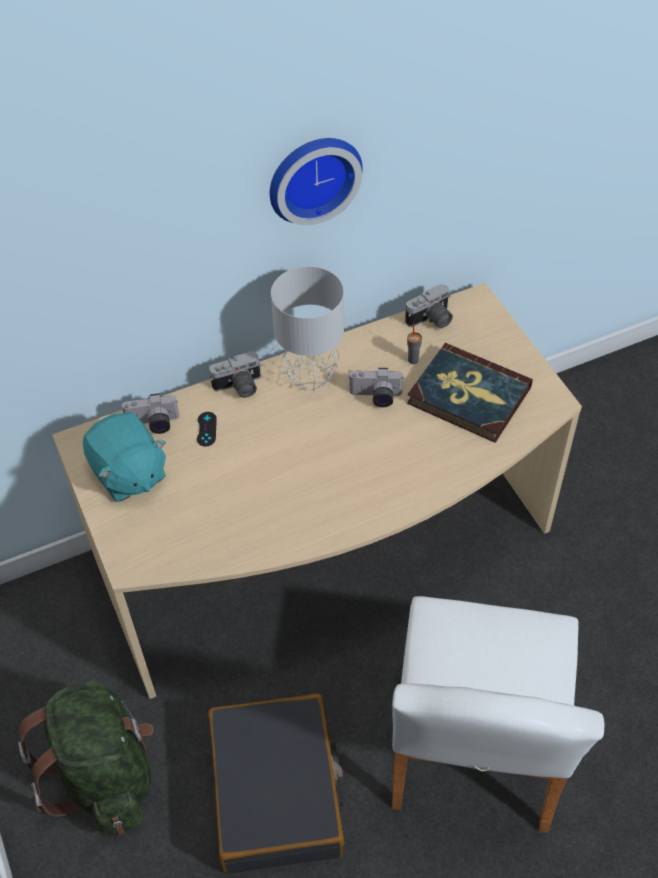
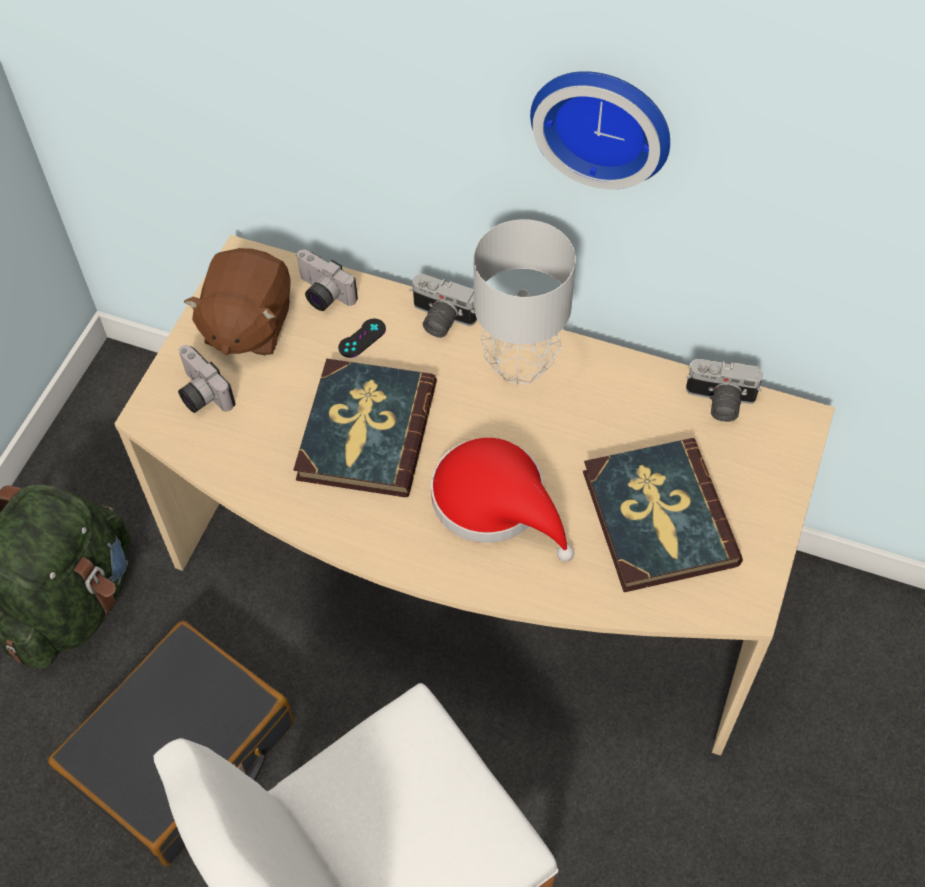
camera: 45 degrees right, 5 degrees up
turquoise plush toy [83,412,166,502] -> brown plush toy [184,248,291,355]
camera [349,368,403,407] -> camera moved to [178,345,235,413]
grey cup [407,323,422,364] -> none
none -> book [294,359,437,497]
none -> red hat [431,438,574,562]

